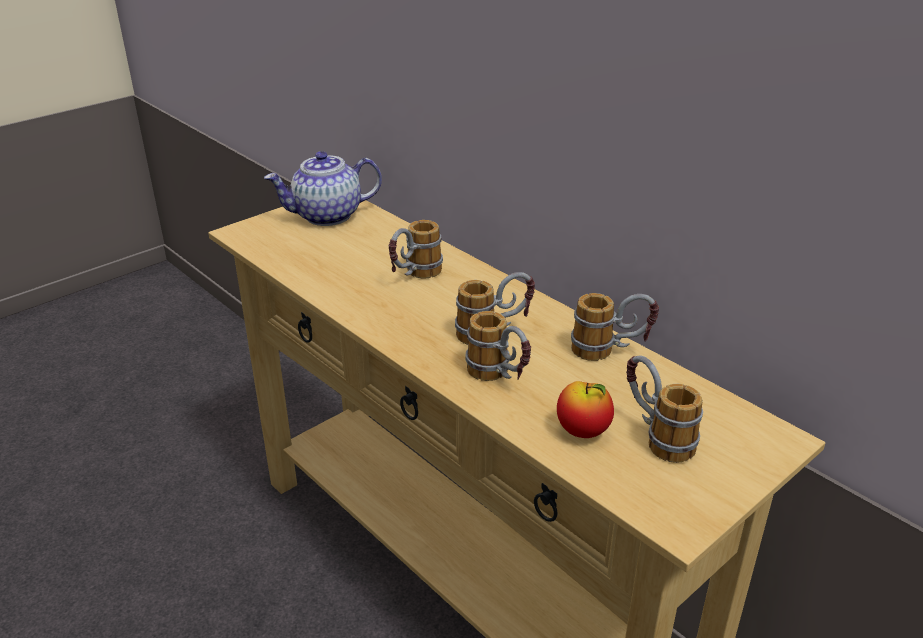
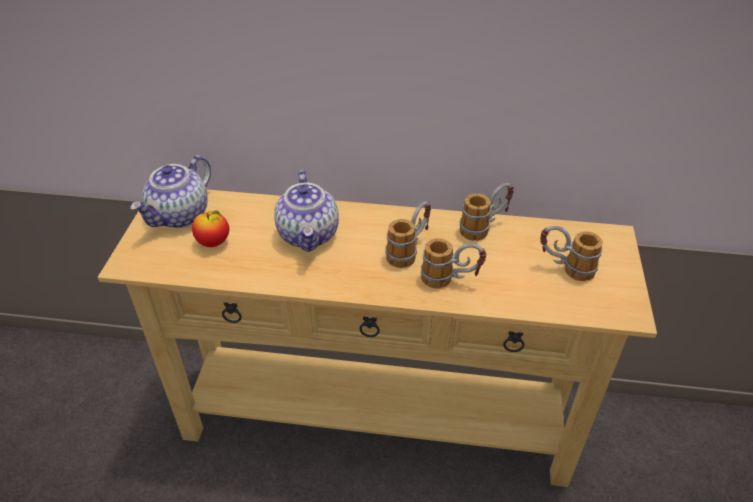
camera: 40 degrees left, 10 degrees up
mug [389,220,443,278] -> teapot [274,170,339,252]
apple [557,381,614,438] -> apple moved to [192,210,229,247]

